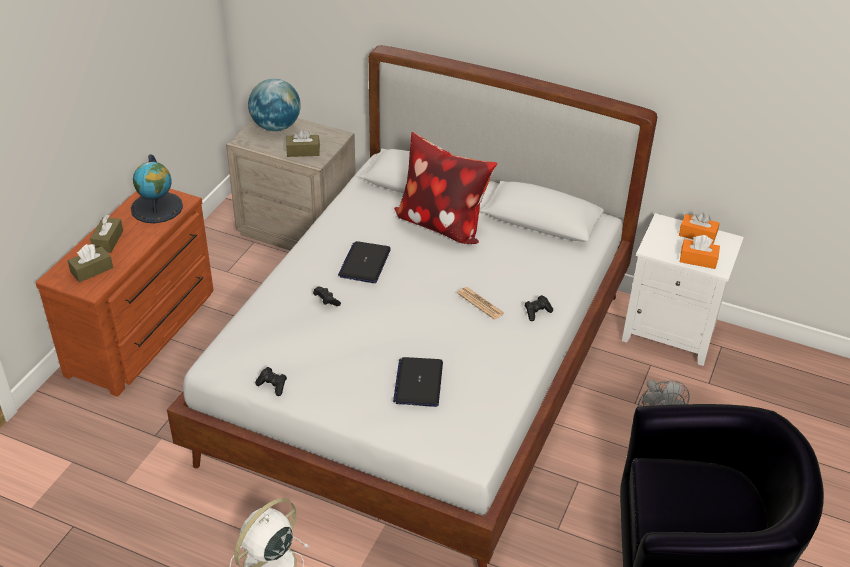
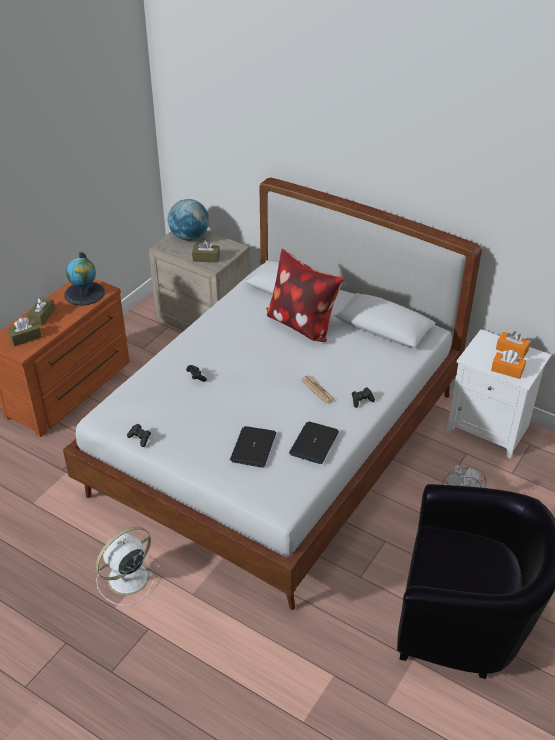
camera: 10 degrees right, 0 degrees up
laptop [338,241,391,283] -> laptop moved to [289,422,339,464]

